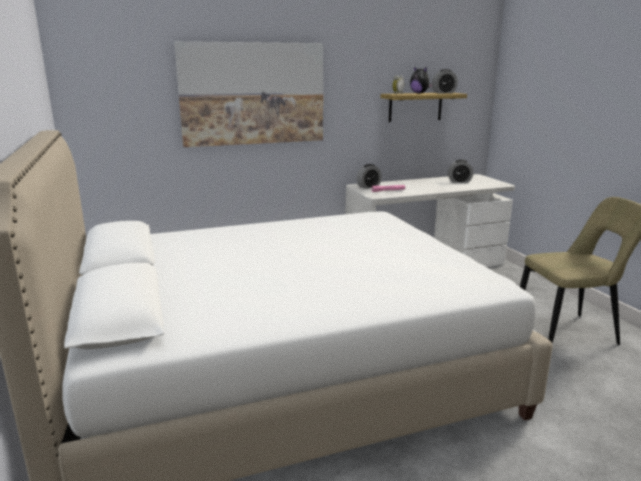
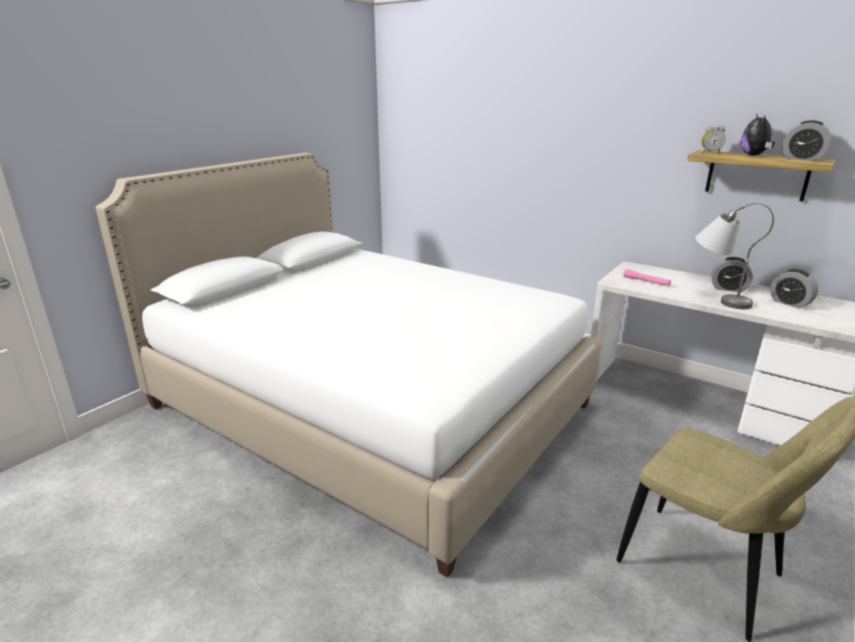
camera: 55 degrees right, 5 degrees up
picture [174,41,323,147] -> none
alarm clock [357,164,382,189] -> alarm clock moved to [711,257,753,292]
none -> grey table lamp [695,202,774,309]

